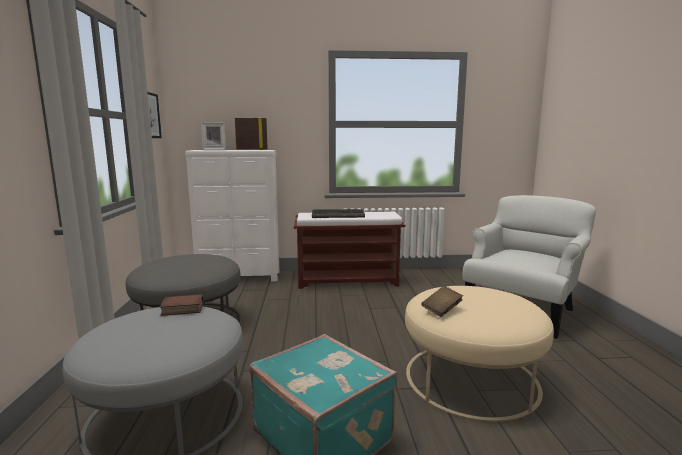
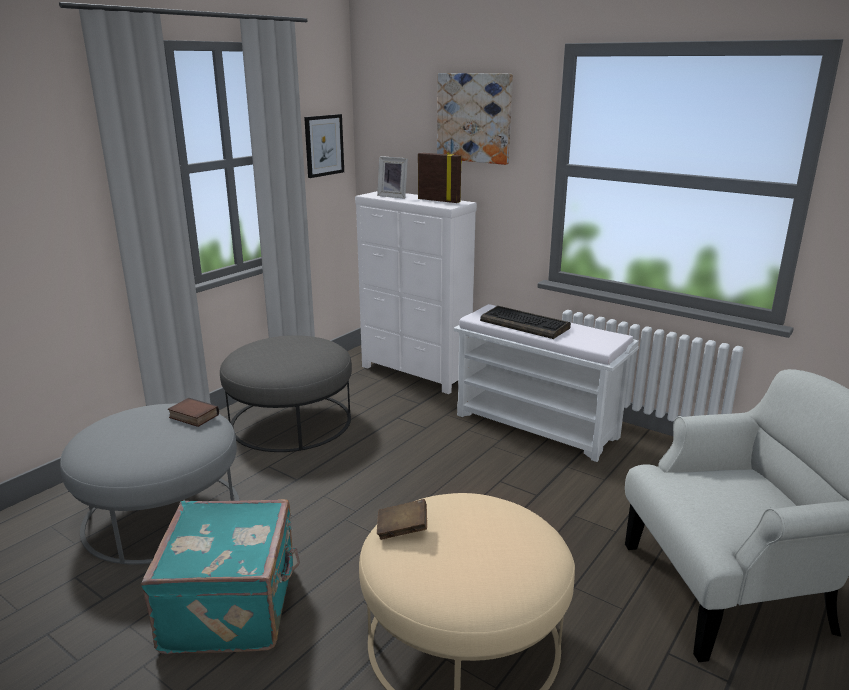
camera: 40 degrees right, 10 degrees up
brown bench [294,212,405,289] -> white bench [454,304,639,462]
none -> picture [437,73,513,165]

